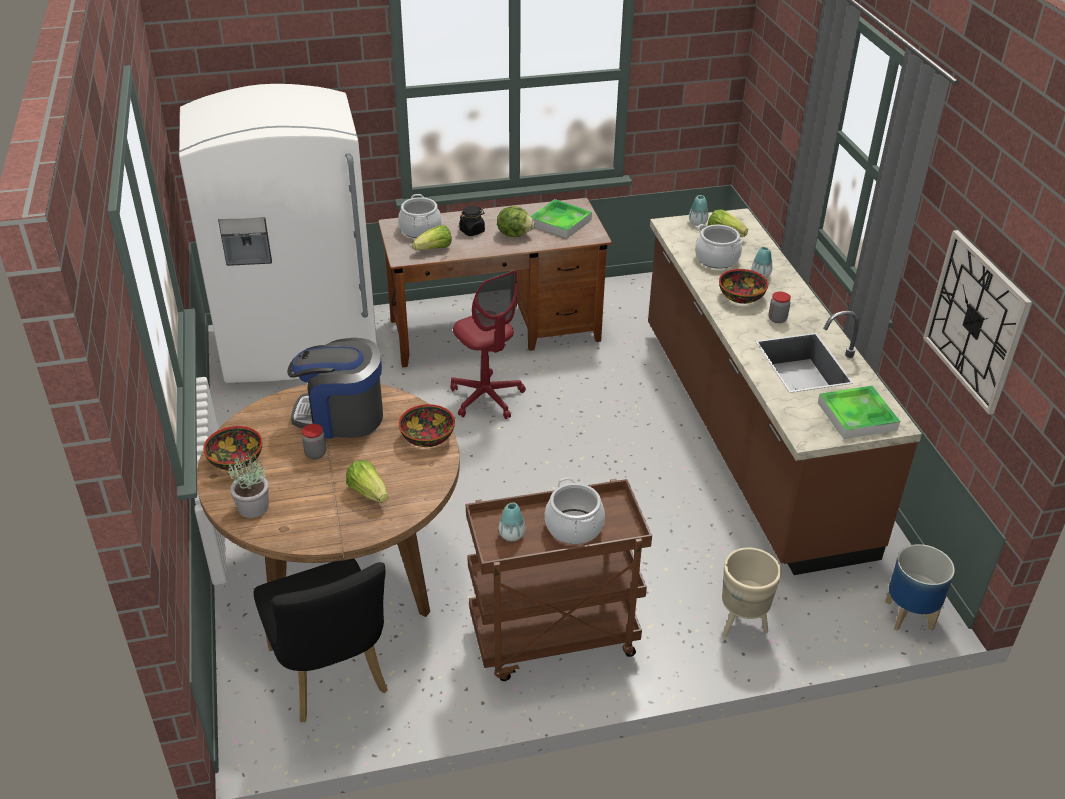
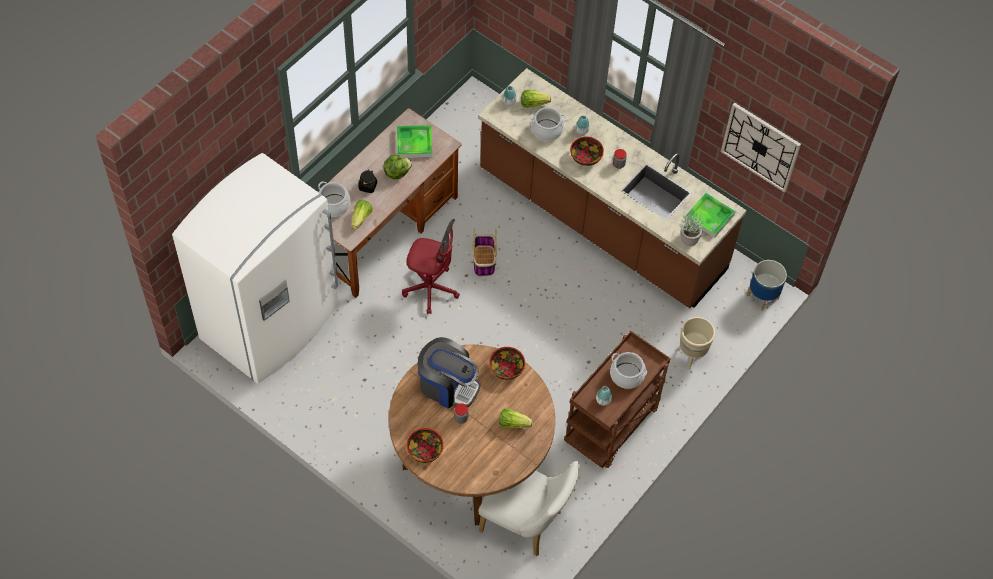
camera: 40 degrees left, 20 degrees up
potted plant [228,451,269,518] -> potted plant moved to [681,213,703,246]
black chair [254,559,388,722] -> white chair [478,461,580,556]
coffee machine [287,338,383,439] -> coffee machine turned 120 degrees counterclockwise [418,337,481,409]
none -> basket [473,229,497,276]

